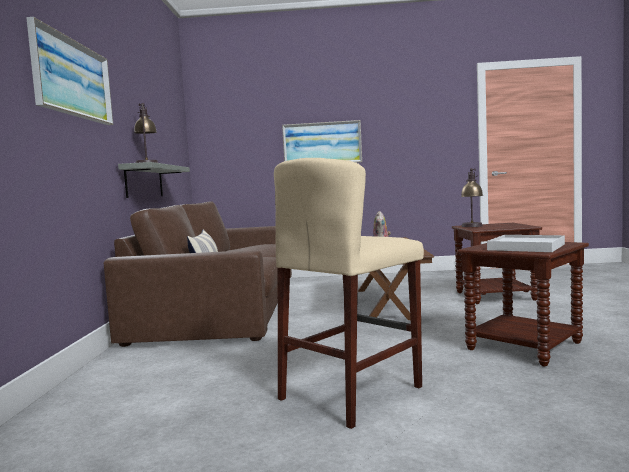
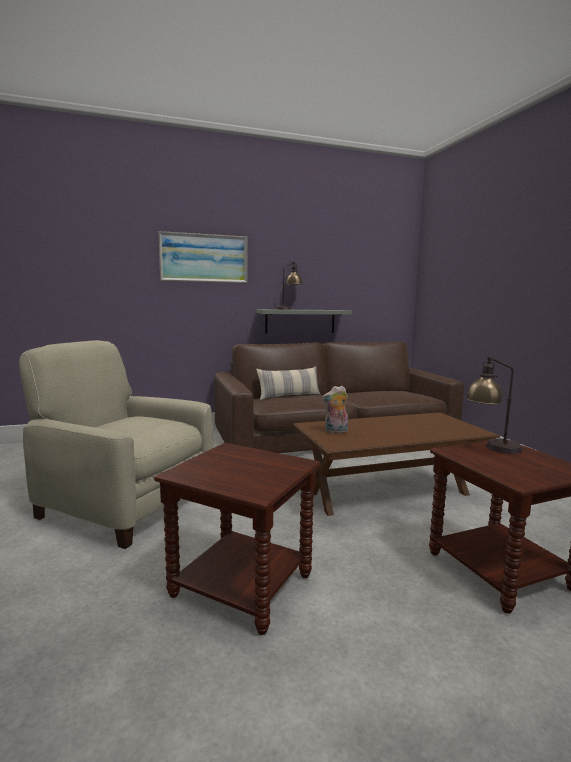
camera: 70 degrees right, 5 degrees up
beige stool [274,158,424,429] -> beige armchair [19,340,213,549]
picture [282,120,362,163] -> none
white tray [487,235,565,252] -> none

